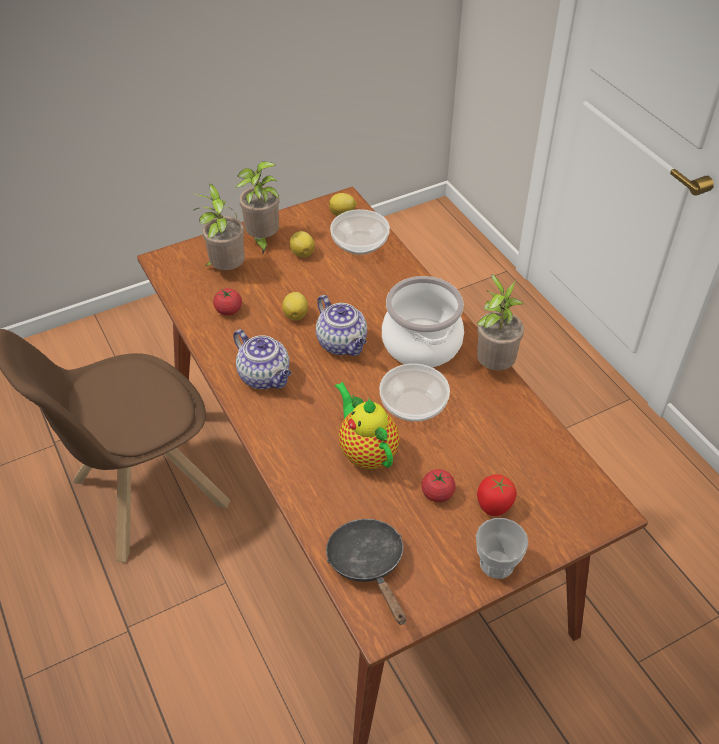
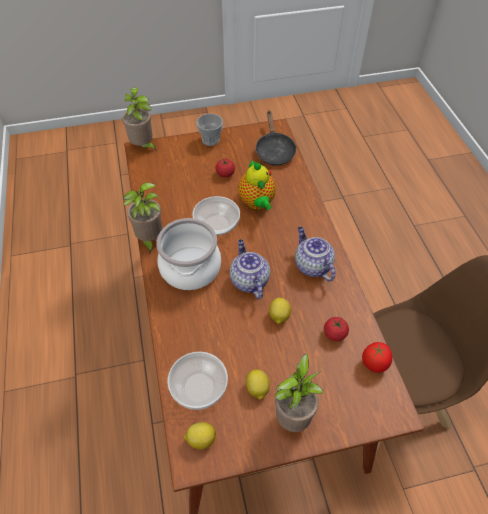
camera: 165 degrees left, 5 degrees up
potted plant [191,184,245,270] -> potted plant moved to [122,87,157,151]
tomato [477,474,516,516] -> tomato moved to [362,342,392,373]

